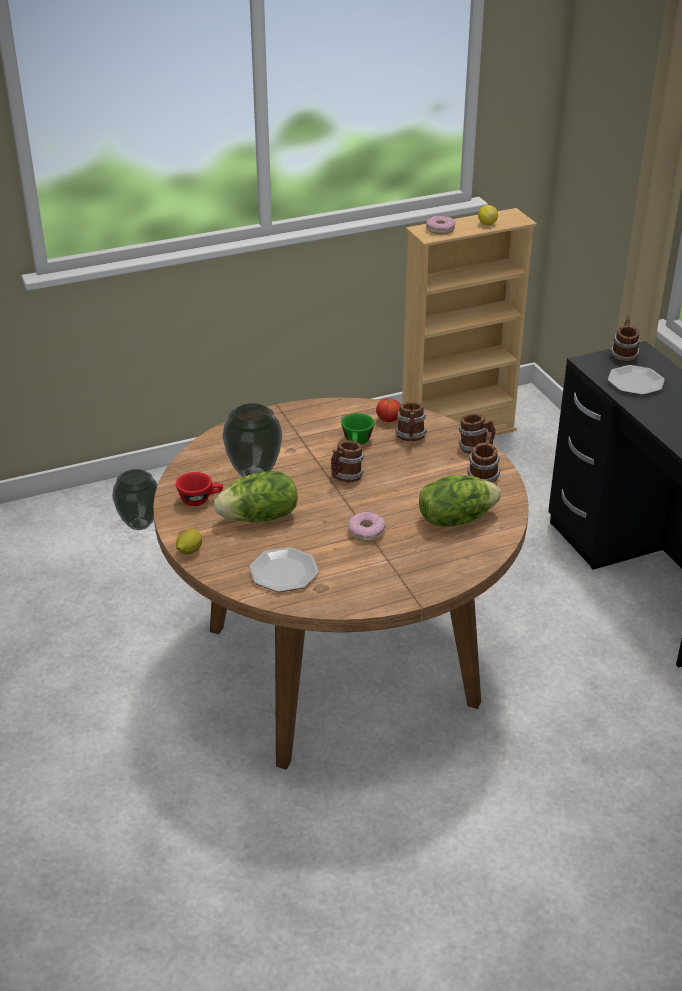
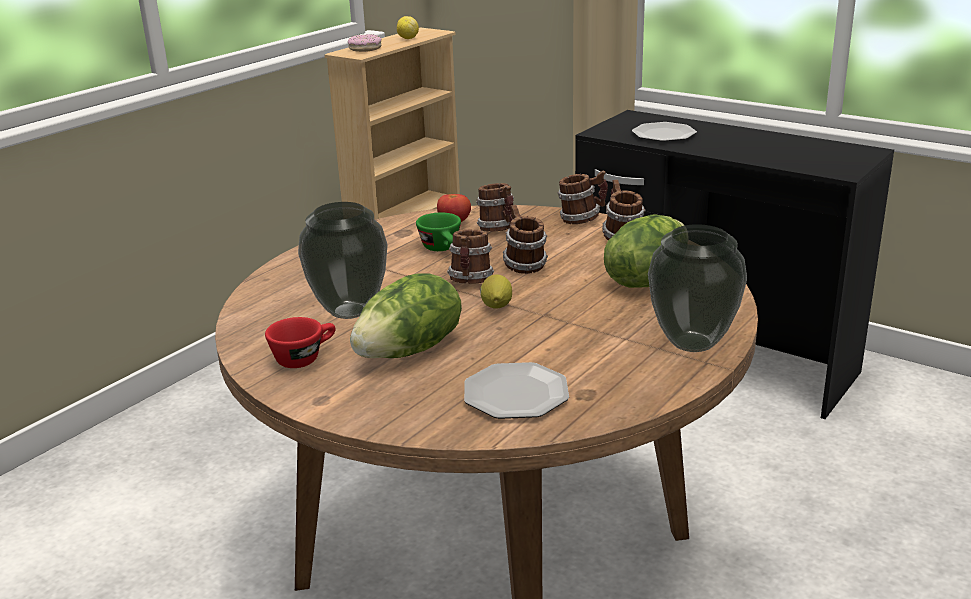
camera: 30 degrees left, 10 degrees down
vase [112,469,158,530] -> vase moved to [648,224,747,352]
lemon [176,529,202,554] -> lemon moved to [480,274,512,309]
donut [348,512,386,542] -> none
mug [610,316,640,363] -> mug moved to [503,205,548,274]

